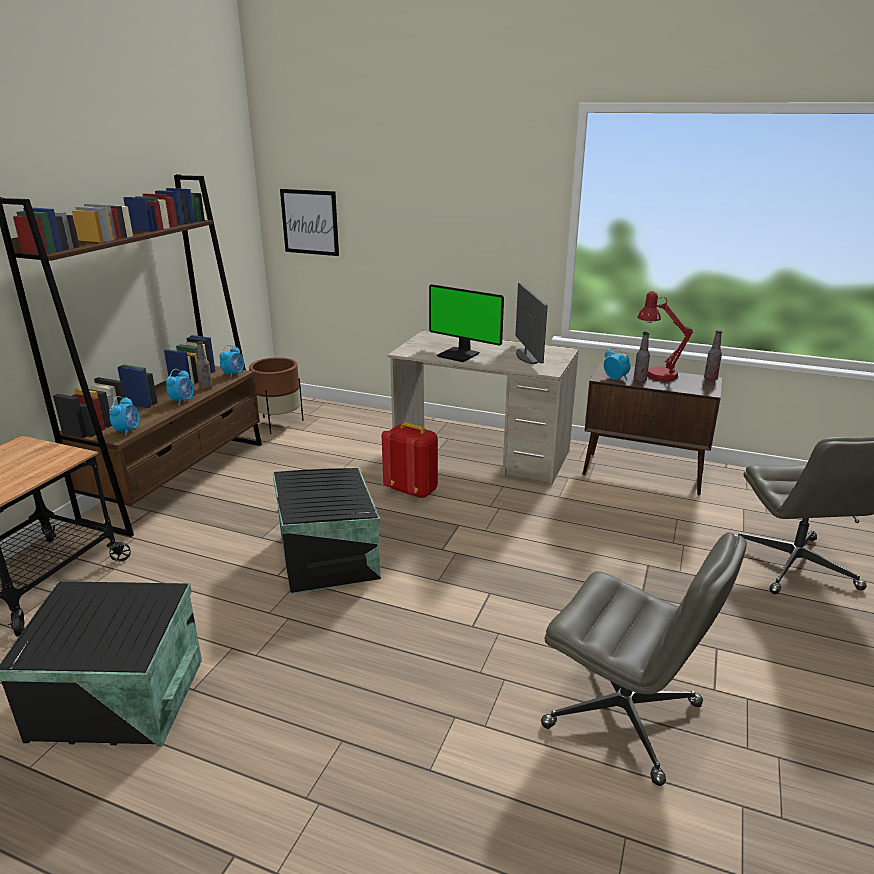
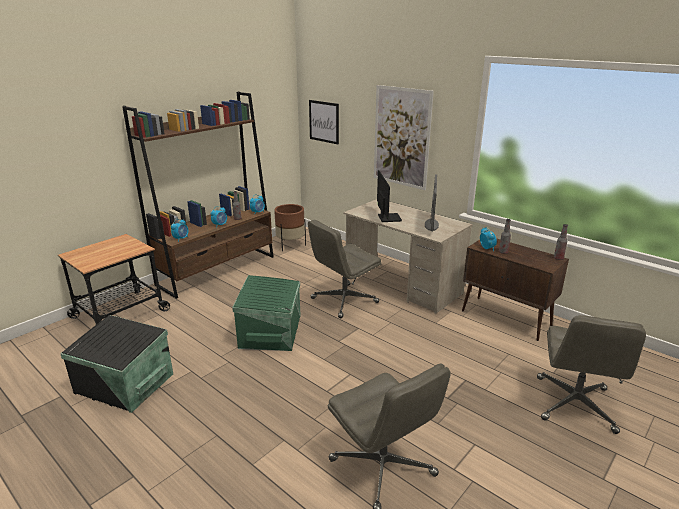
camera: 20 degrees right, 0 degrees up
black storage box [273,468,381,595] -> green storage box [232,275,301,351]
red backpack [382,422,438,499] -> grey office chair [308,220,382,318]
monitor [429,284,504,362] -> monitor turned 150 degrees counterclockwise [377,170,402,222]
red table lamp [638,291,693,381] -> none
none -> picture [374,85,434,190]

